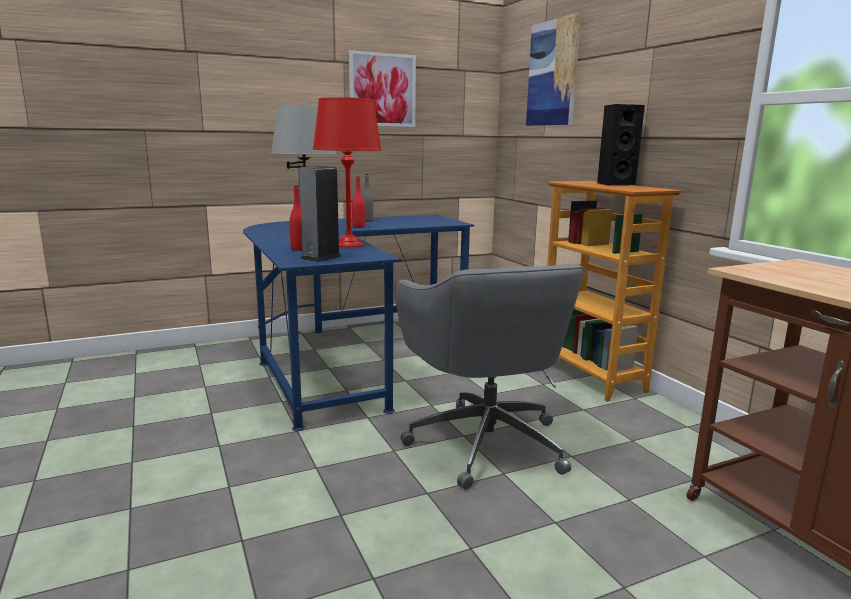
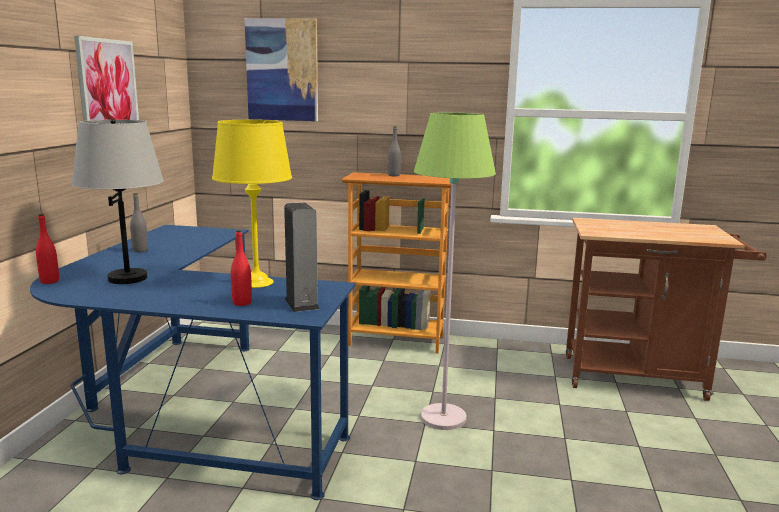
camera: 55 degrees left, 0 degrees up
red table lamp [313,97,382,247] -> yellow table lamp [212,120,292,288]
red bottle [352,177,365,228] -> red bottle moved to [36,214,59,284]
grey office chair [395,264,585,490] -> green floor lamp [414,112,496,430]
black speaker [597,104,645,185] -> grey bottle [388,126,401,176]

